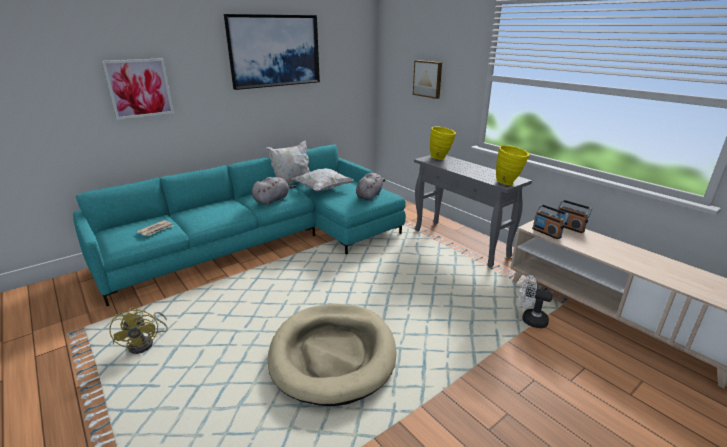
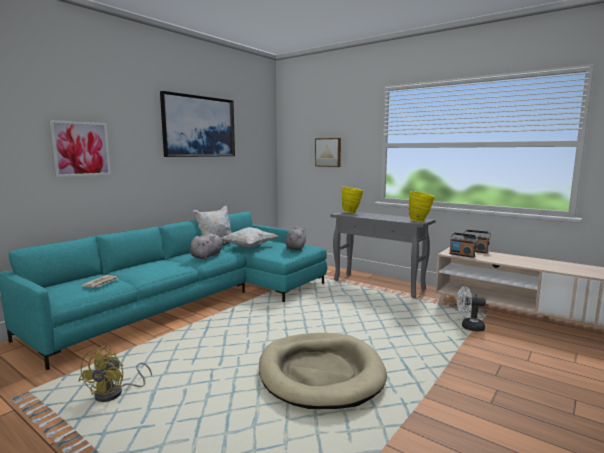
camera: 15 degrees left, 15 degrees down
yellow fan [109,307,168,354] -> yellow fan turned 45 degrees clockwise [79,346,152,402]

